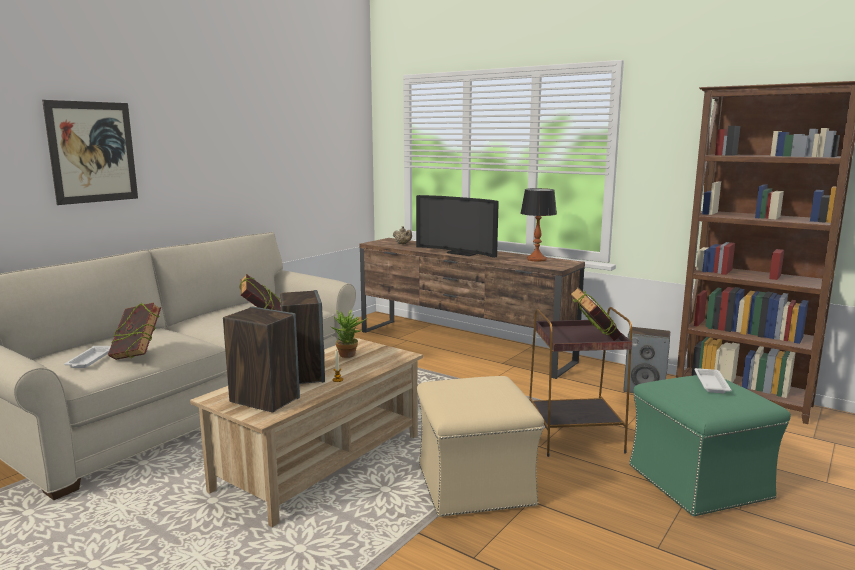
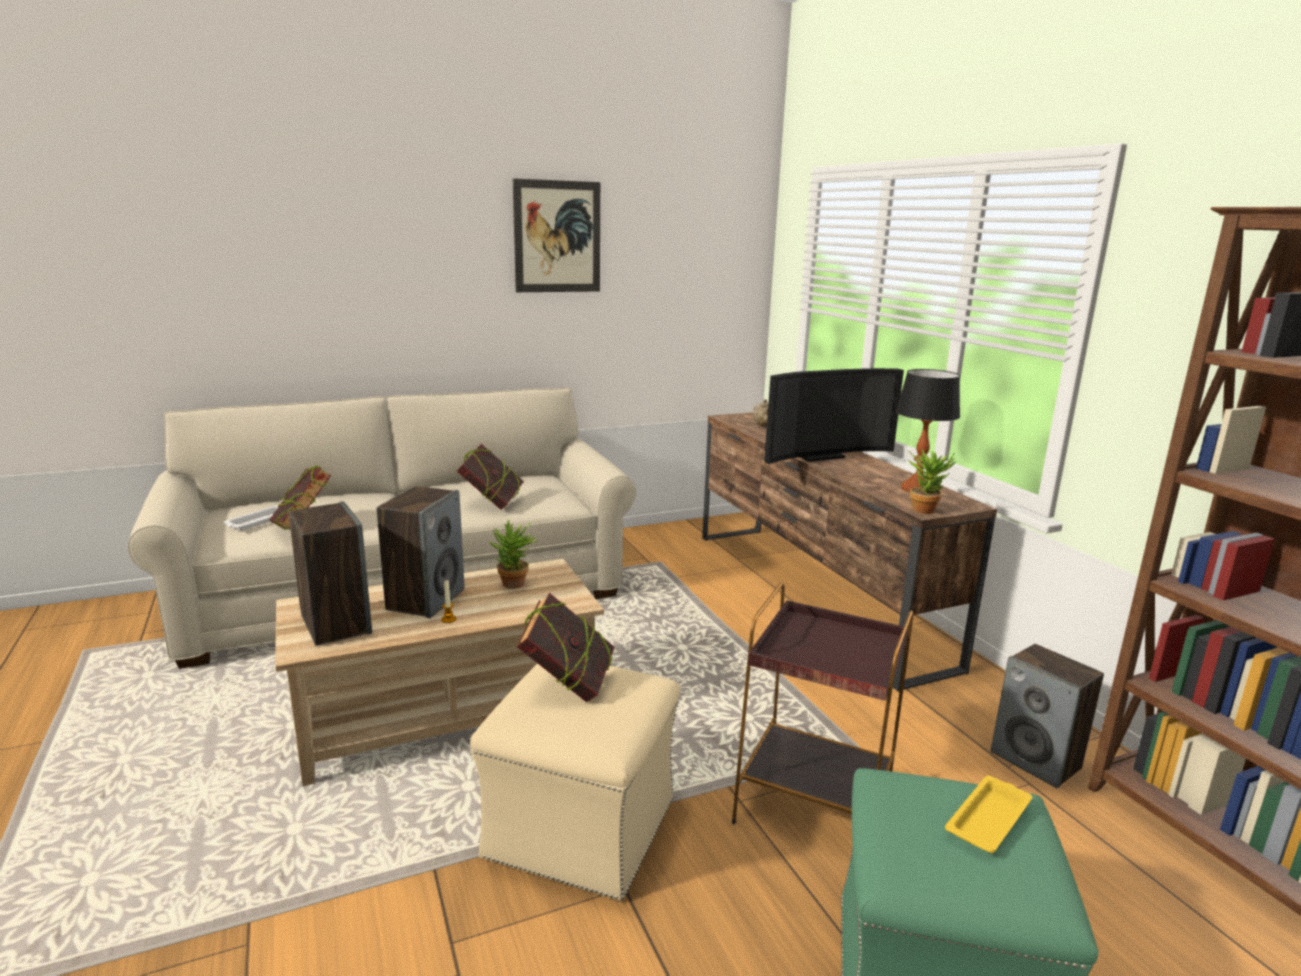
camera: 30 degrees right, 5 degrees up
picture [42,100,138,205] -> picture moved to [513,178,600,292]
television [416,195,499,258] -> television turned 90 degrees counterclockwise [764,368,904,464]
book [570,287,622,341] -> book moved to [516,593,615,702]
white tray [694,368,732,393] -> yellow tray [945,776,1032,853]
none -> potted plant [908,450,956,514]

